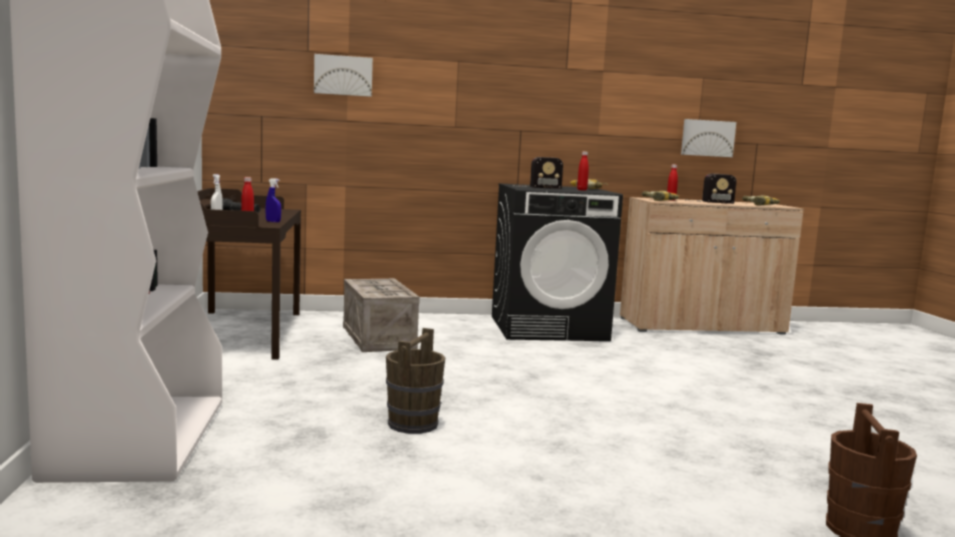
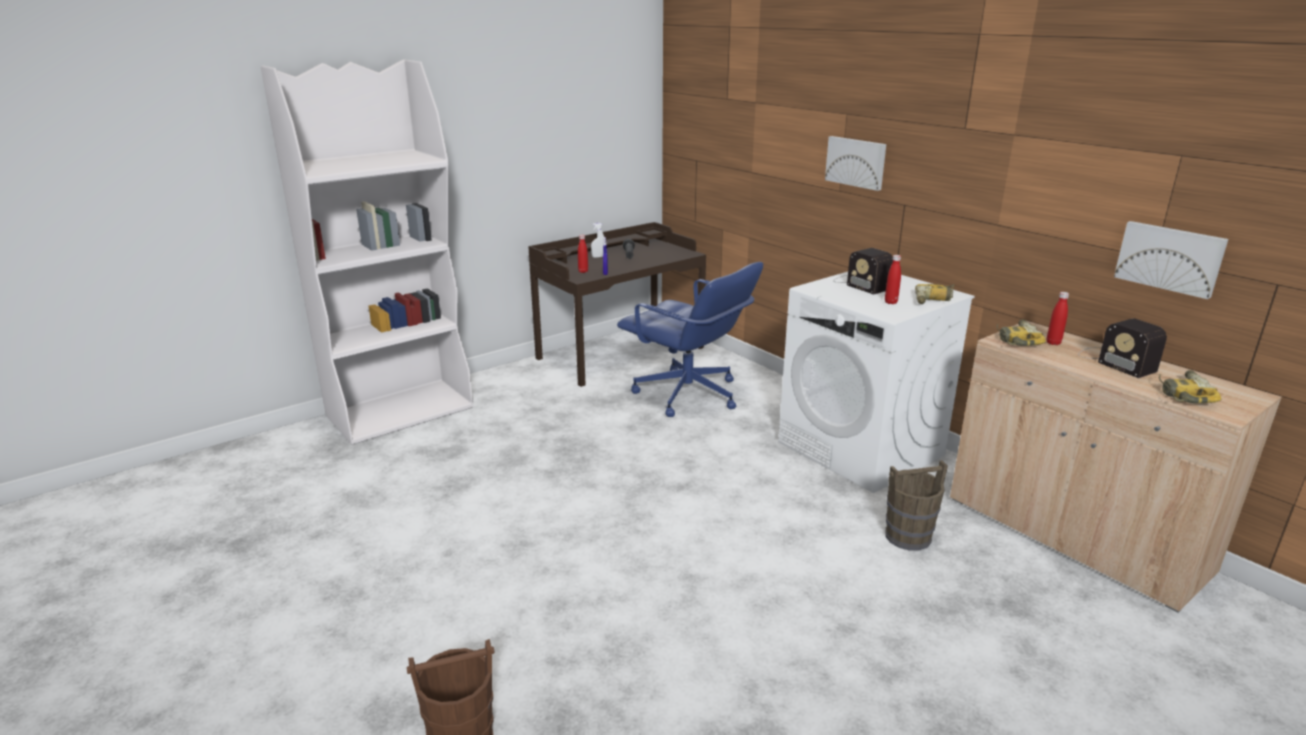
camera: 60 degrees right, 15 degrees up
picture [314,54,373,97] -> picture moved to [825,136,886,191]
crate [343,278,420,352] -> blue office chair [617,262,763,417]
brown bucket [386,328,445,434] -> brown bucket moved to [885,460,948,551]
black washing machine [492,183,623,341] -> white washing machine [778,272,975,493]

